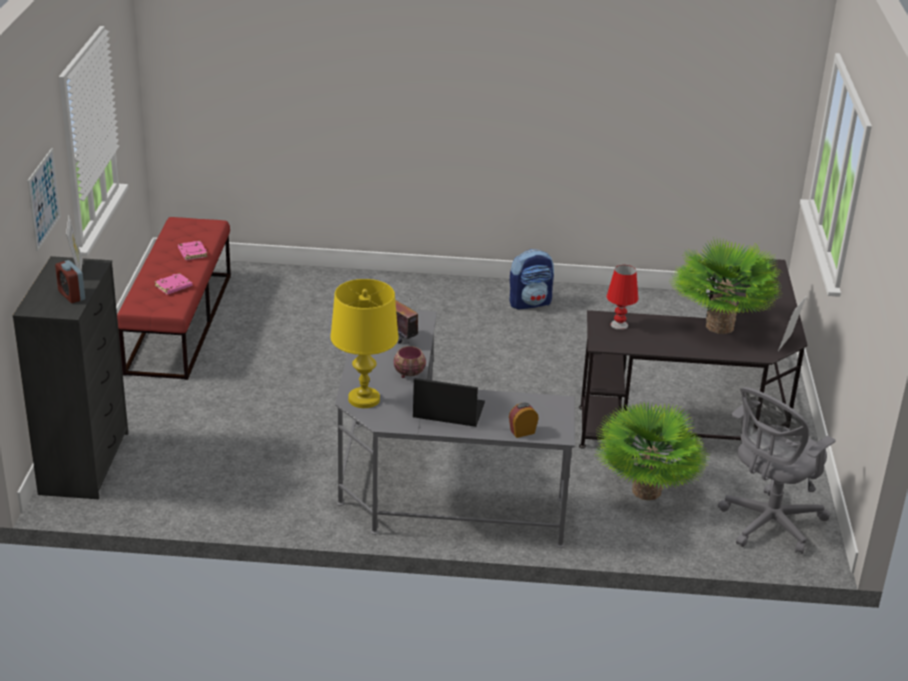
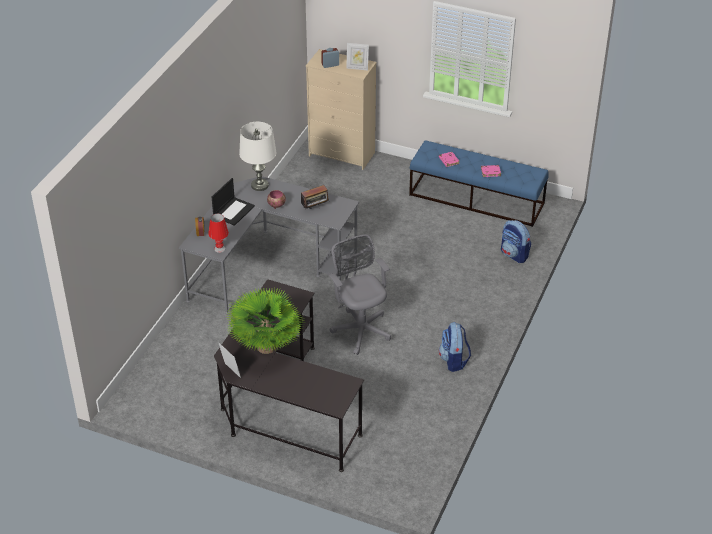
camera: 110 degrees right, 10 degrees up
black dresser [13,256,128,499] -> beige dresser [306,49,377,170]
picture [28,148,61,251] -> none
red bench [117,217,231,380] -> blue bench [409,140,549,227]
yellow table lamp [331,279,399,408] -> white table lamp [239,122,276,191]
potted plant [594,401,709,500] -> none
red table lamp [607,265,638,330] -> red table lamp moved to [208,214,229,253]
grey office chair [718,387,836,554] -> grey office chair moved to [328,234,391,355]
none -> backpack [501,220,531,263]

